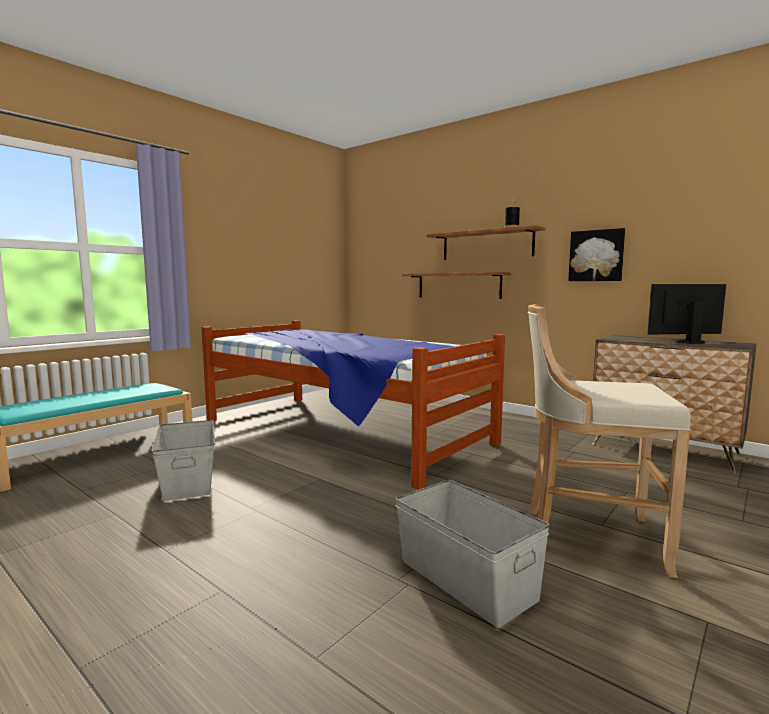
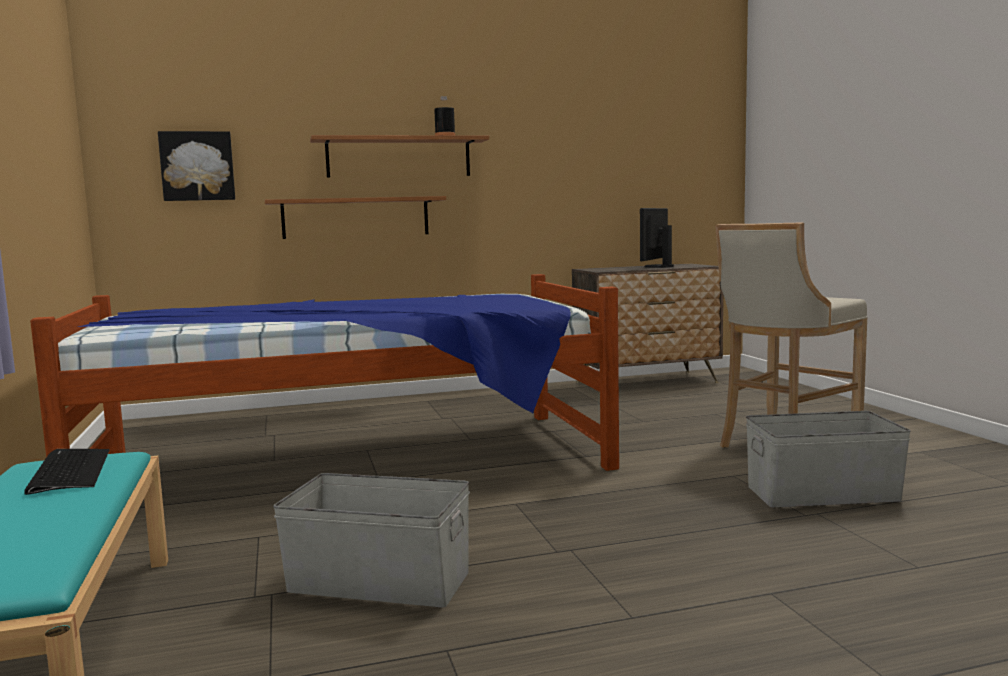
camera: 55 degrees left, 0 degrees up
picture [568,228,625,281] -> picture moved to [158,131,235,201]
none -> keyboard [24,449,109,495]

